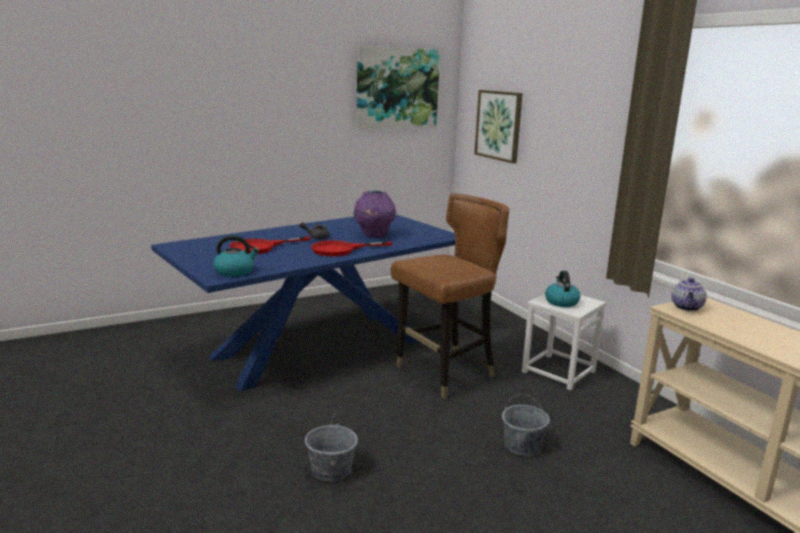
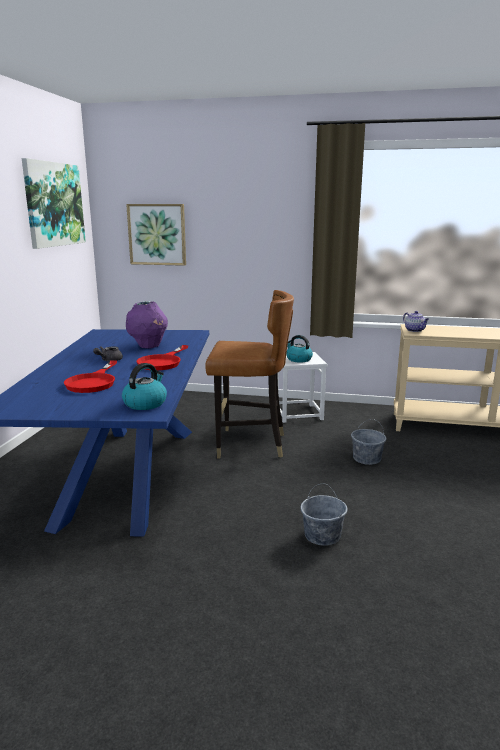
camera: 50 degrees left, 0 degrees up
brown chair [391,193,509,399] -> brown chair turned 90 degrees clockwise [205,290,294,458]

